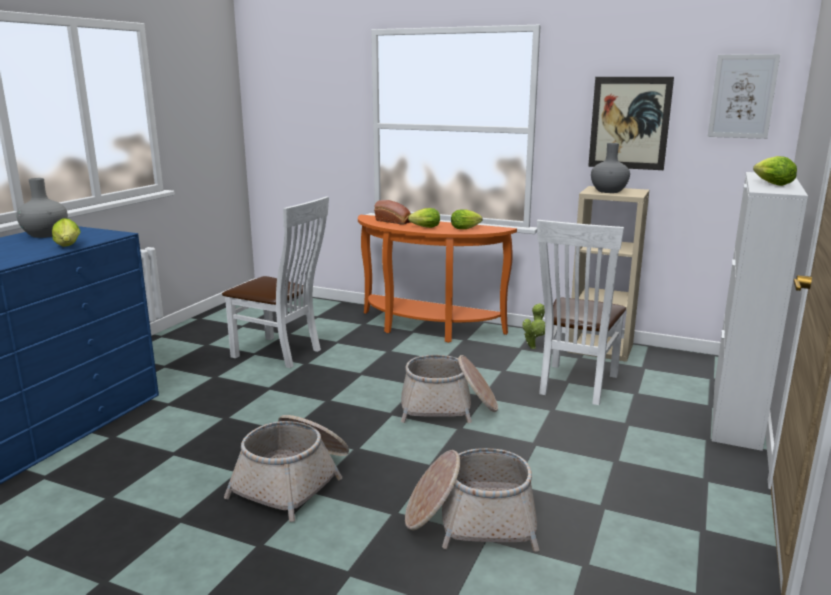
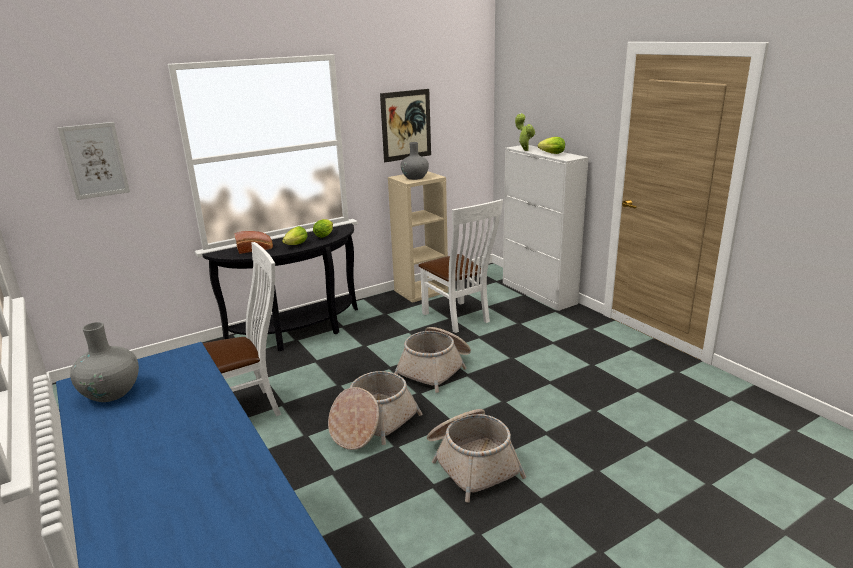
camera: 55 degrees left, 5 degrees up
lettuce [52,218,81,247] -> none
orange console table [358,215,517,343] -> black console table [202,223,358,351]
basket [405,448,539,552] -> basket moved to [328,371,422,450]
potted plant [522,303,545,349] -> potted plant moved to [515,113,535,151]
picture [708,54,780,139] -> picture moved to [57,122,130,200]

